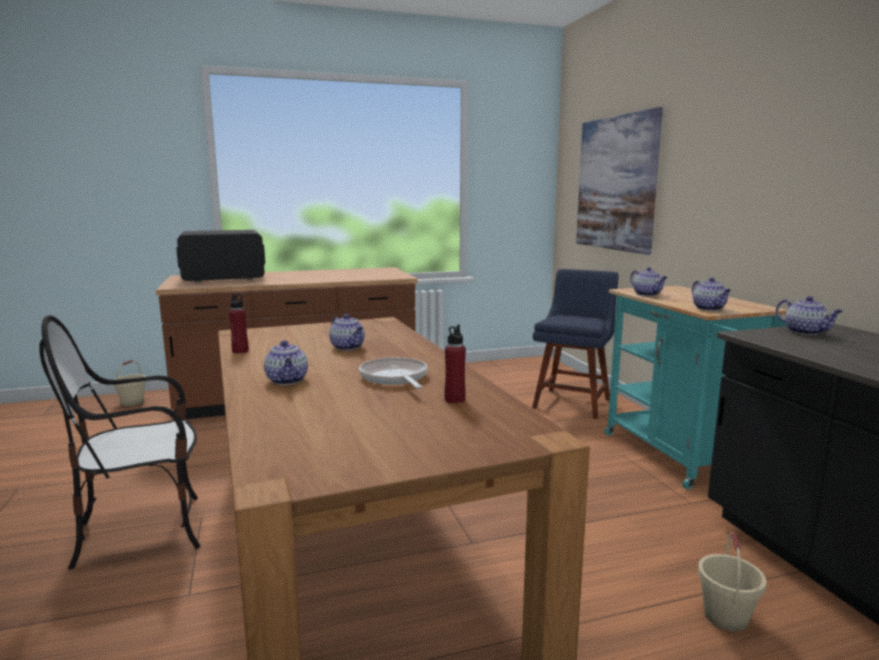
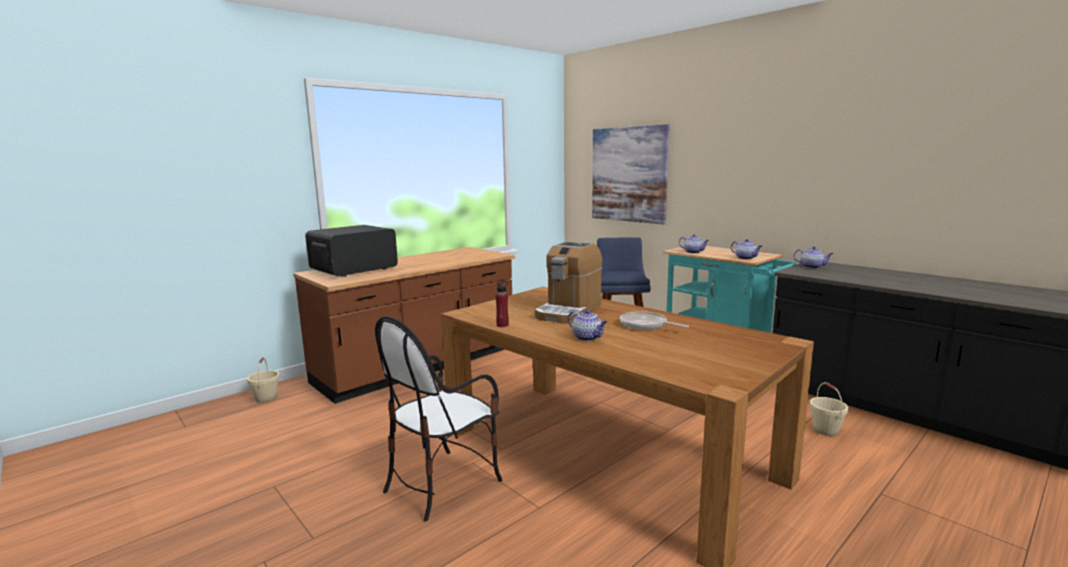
camera: 25 degrees left, 0 degrees up
teapot [329,314,365,350] -> coffee machine [535,242,602,324]
red bottle [445,324,466,403] -> none

